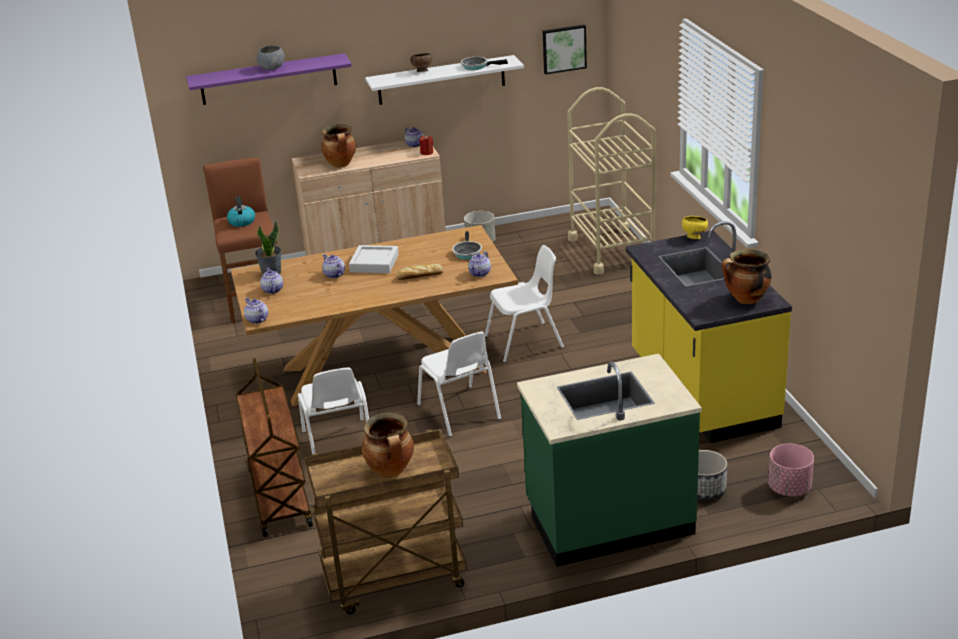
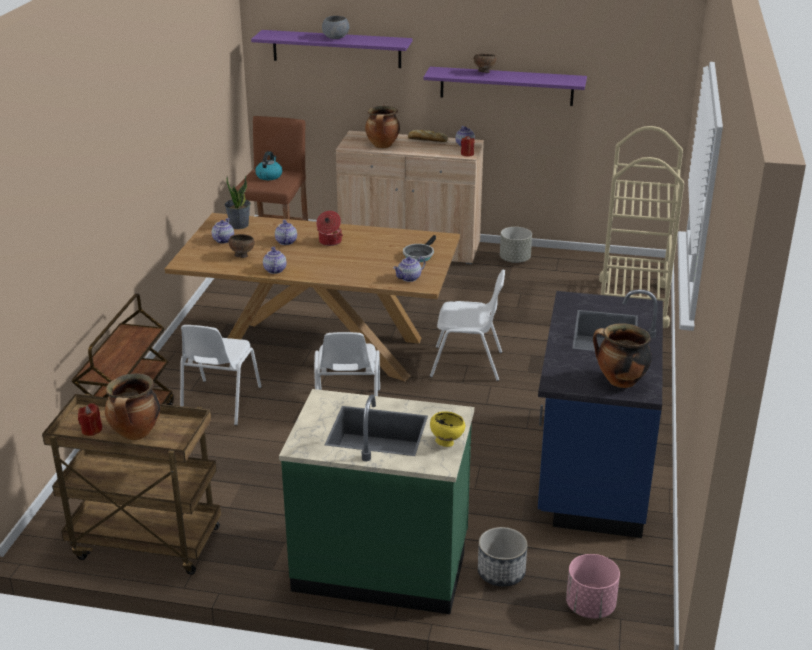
camera: 25 degrees right, 0 degrees up
teapot [244,297,268,324] -> teapot moved to [263,247,287,274]
grey tray [349,245,399,273] -> cooking pot [316,211,343,246]
white shelf [365,55,524,105] -> purple shelf [423,67,587,106]
bread [397,264,444,280] -> bread moved to [408,130,448,142]
frying pan [461,57,508,70] -> none
picture [543,25,587,74] -> none
yellow counter [626,221,792,443] -> blue counter [538,290,663,538]
yellow bowl [682,216,708,239] -> yellow bowl moved to [430,411,465,447]
none -> red candle [78,403,102,436]
none -> brown bowl [228,234,255,258]

